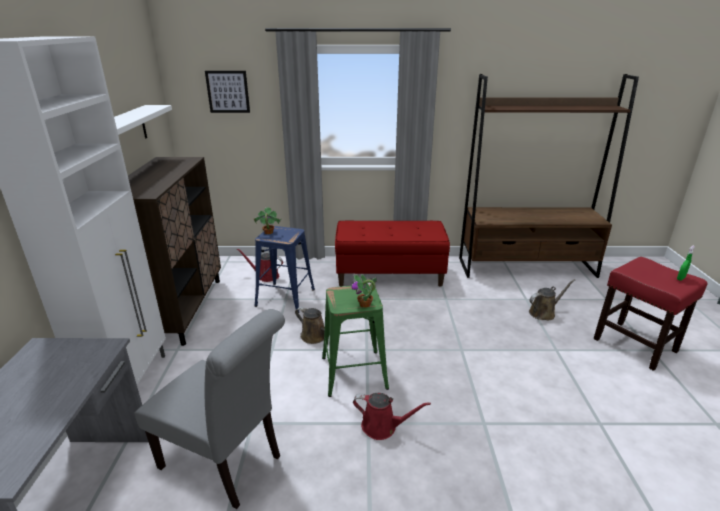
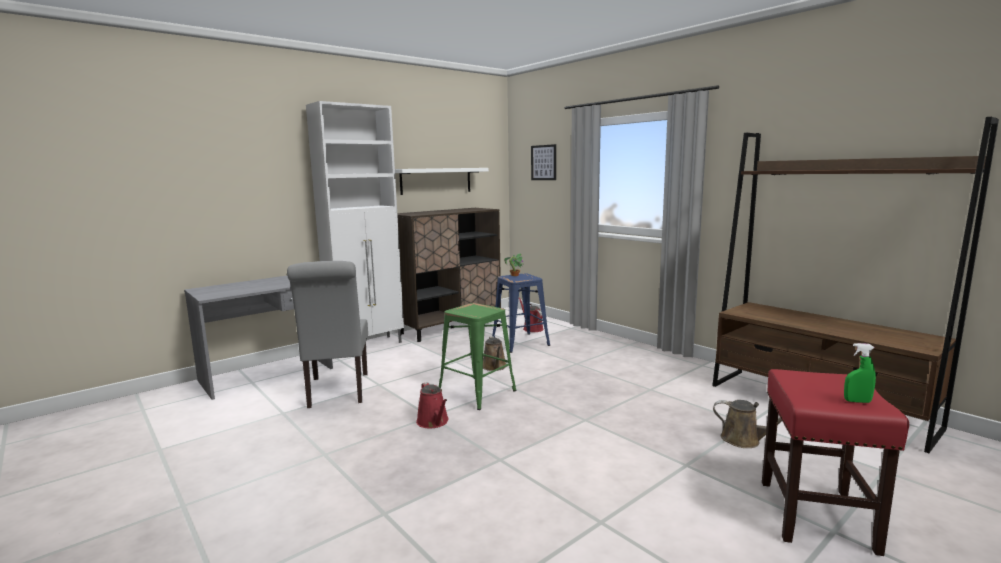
camera: 50 degrees right, 15 degrees down
red bench [335,221,450,287] -> none
potted plant [351,274,377,308] -> none

